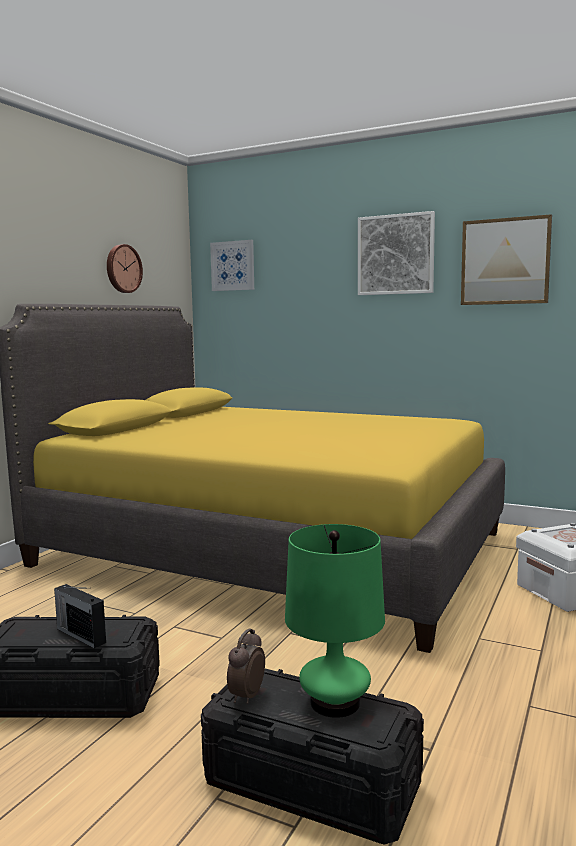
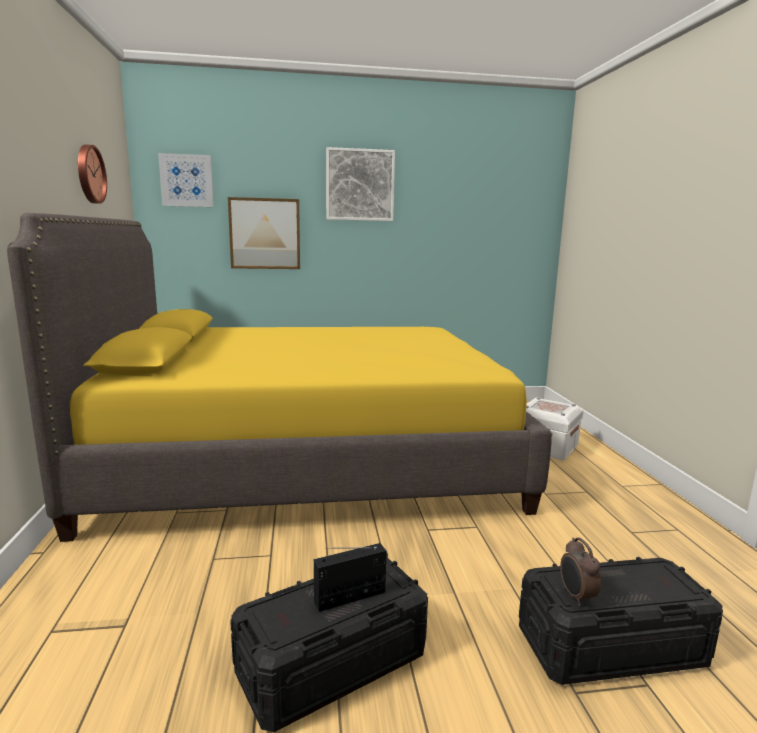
camera: 35 degrees left, 5 degrees up
radio [54,584,106,648] -> radio turned 150 degrees clockwise [314,543,388,612]
green table lamp [285,524,385,718] -> none
picture [461,214,552,305] -> picture moved to [228,197,300,269]

